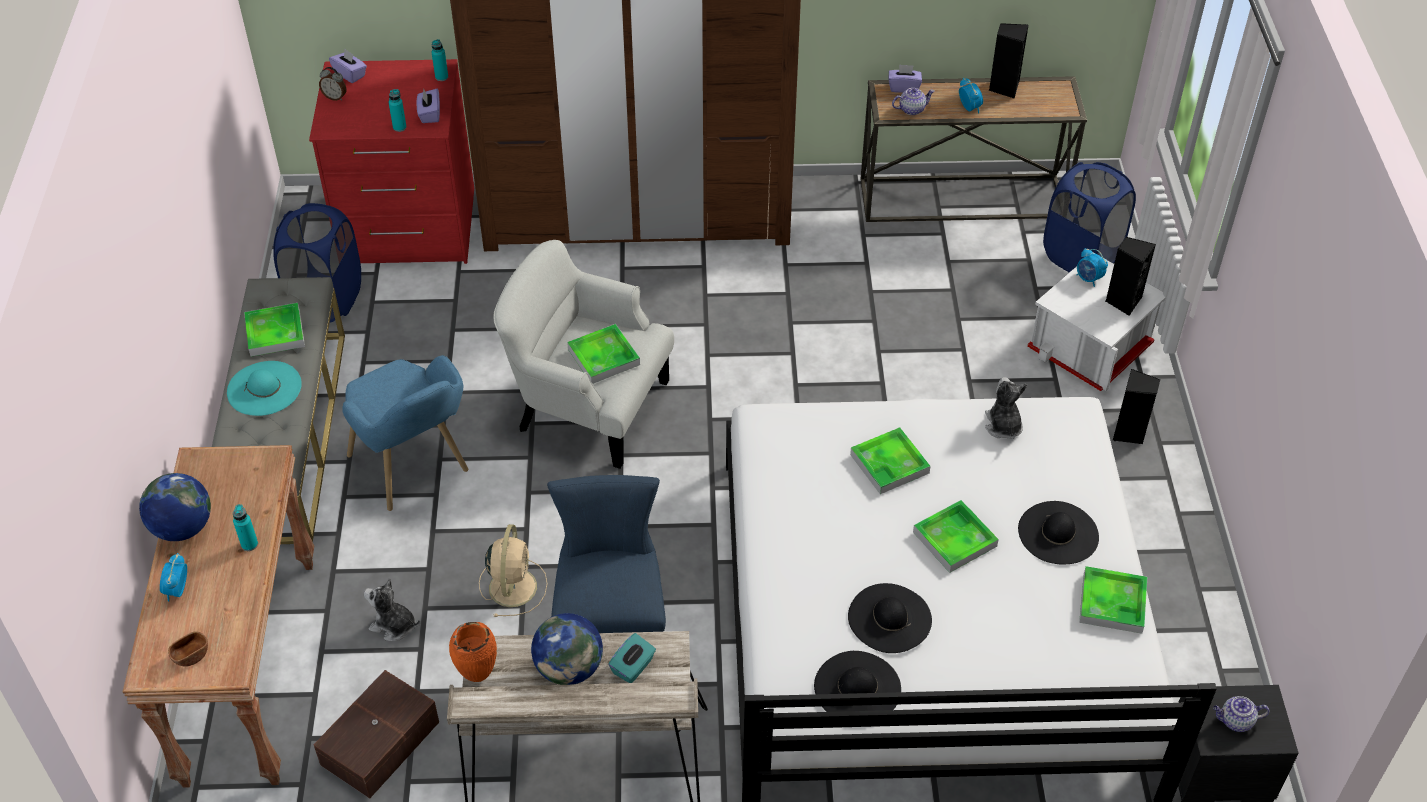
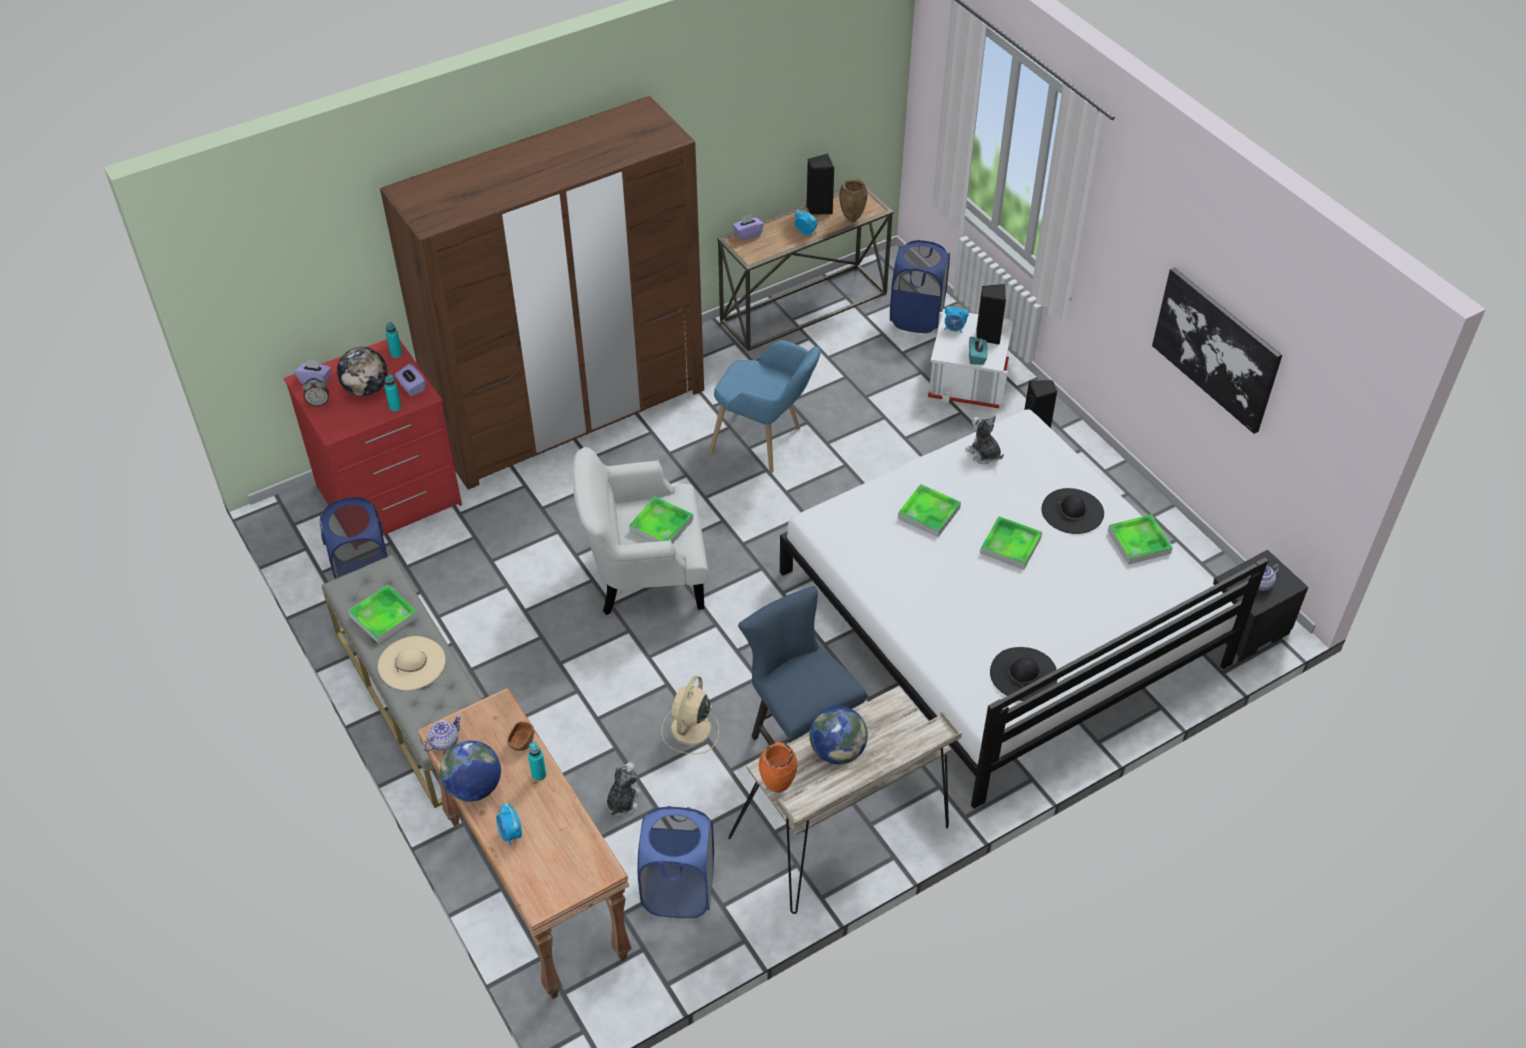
camera: 30 degrees left, 0 degrees up
brown bowl [168,631,208,667] -> brown bowl moved to [507,721,534,751]
turquoise hat [227,361,302,416] -> beige hat [378,636,445,690]
brown storage box [314,670,439,799] -> blue laundry basket [637,806,714,918]
blue armchair [342,355,468,511] -> blue armchair moved to [709,340,821,473]
plush toy [364,578,420,641] -> plush toy turned 120 degrees clockwise [606,762,641,816]
beige fan [479,524,547,617] -> beige fan turned 135 degrees counterclockwise [661,676,719,754]
turquoise tissue box [608,633,656,683] -> turquoise tissue box moved to [969,337,988,365]
black hat [848,583,932,653] -> none
teapot [892,88,935,115] -> teapot moved to [423,715,462,751]
none -> globe [337,347,387,396]
none -> brown vase [839,179,867,222]
none -> picture [1152,267,1282,434]

